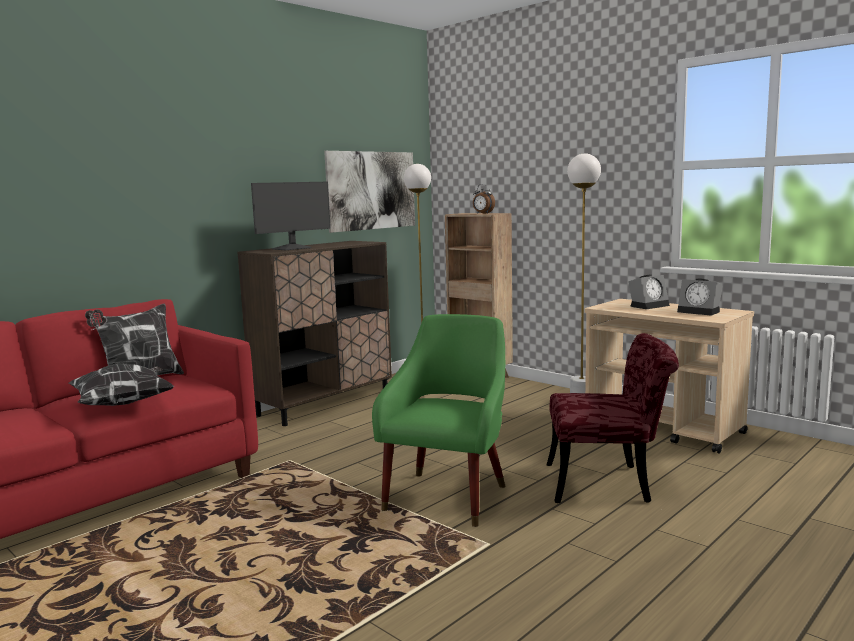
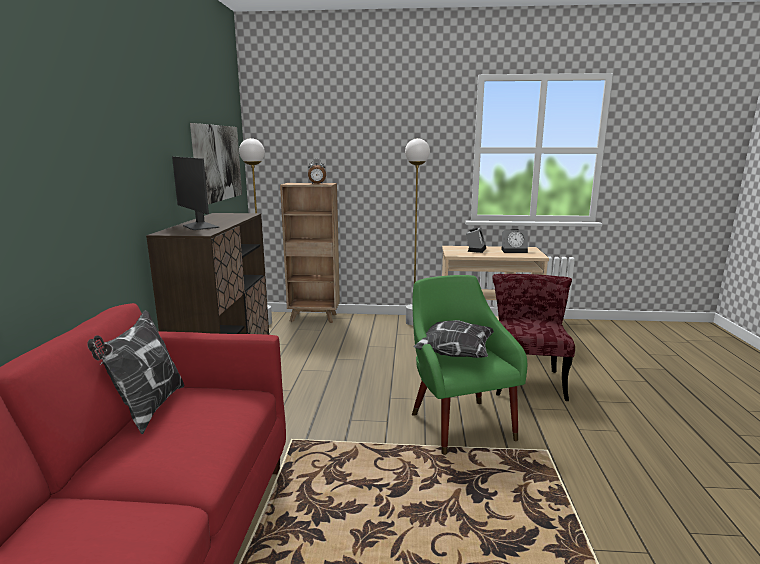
camera: 40 degrees left, 5 degrees up
pillow [69,363,174,406] -> pillow moved to [413,320,494,358]
monitor [251,182,331,250] -> monitor turned 135 degrees clockwise [172,157,219,230]
red chair [547,333,679,503] -> red chair turned 45 degrees counterclockwise [492,274,575,401]

